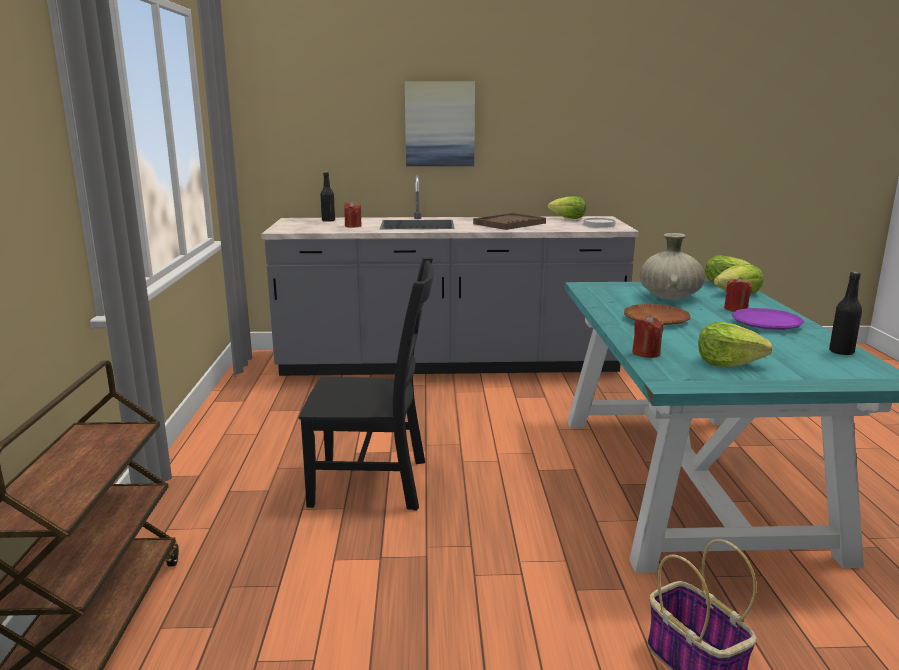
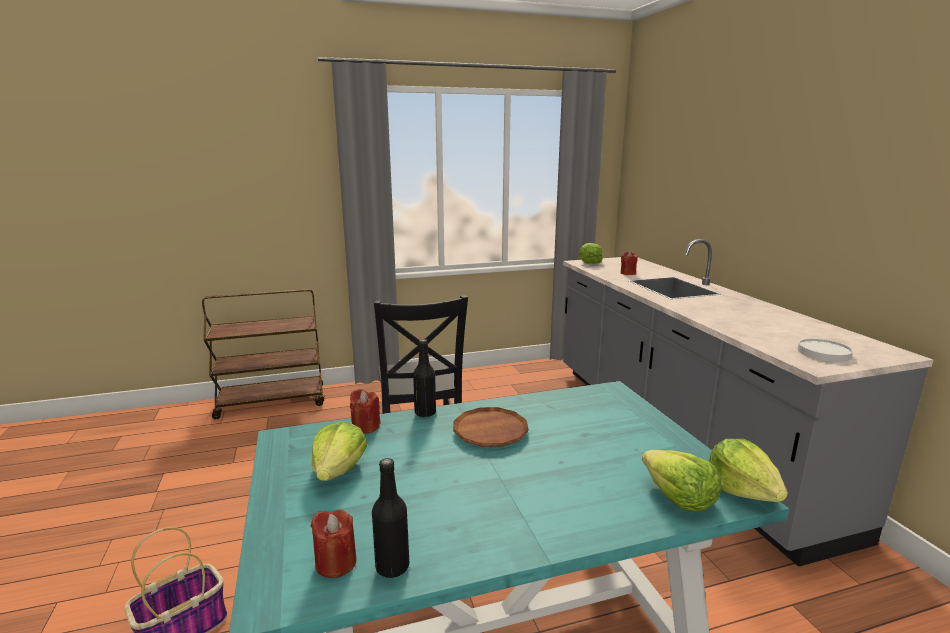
camera: 75 degrees right, 0 degrees up
black bottle [320,172,335,222] -> black bottle moved to [413,339,436,417]
picture [405,81,475,166] -> none
brown tray [473,213,546,230] -> none
lettuce [548,196,586,219] -> lettuce moved to [579,243,603,264]
beige vase [640,233,705,300] -> none
red candle [724,277,752,312] -> red candle moved to [311,509,357,578]
purple plate [732,308,804,330] -> none

